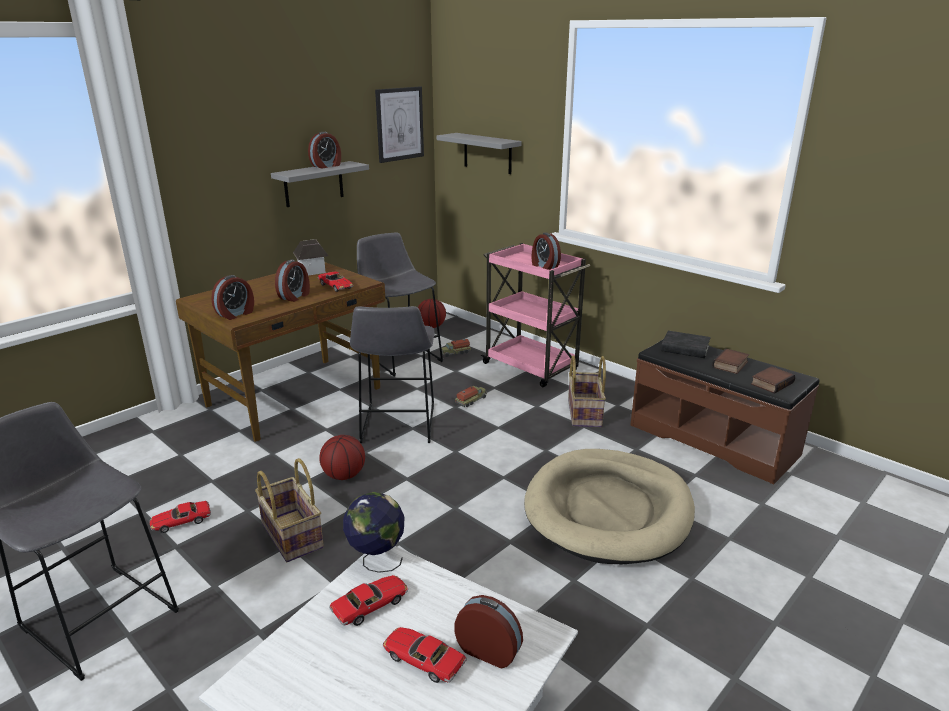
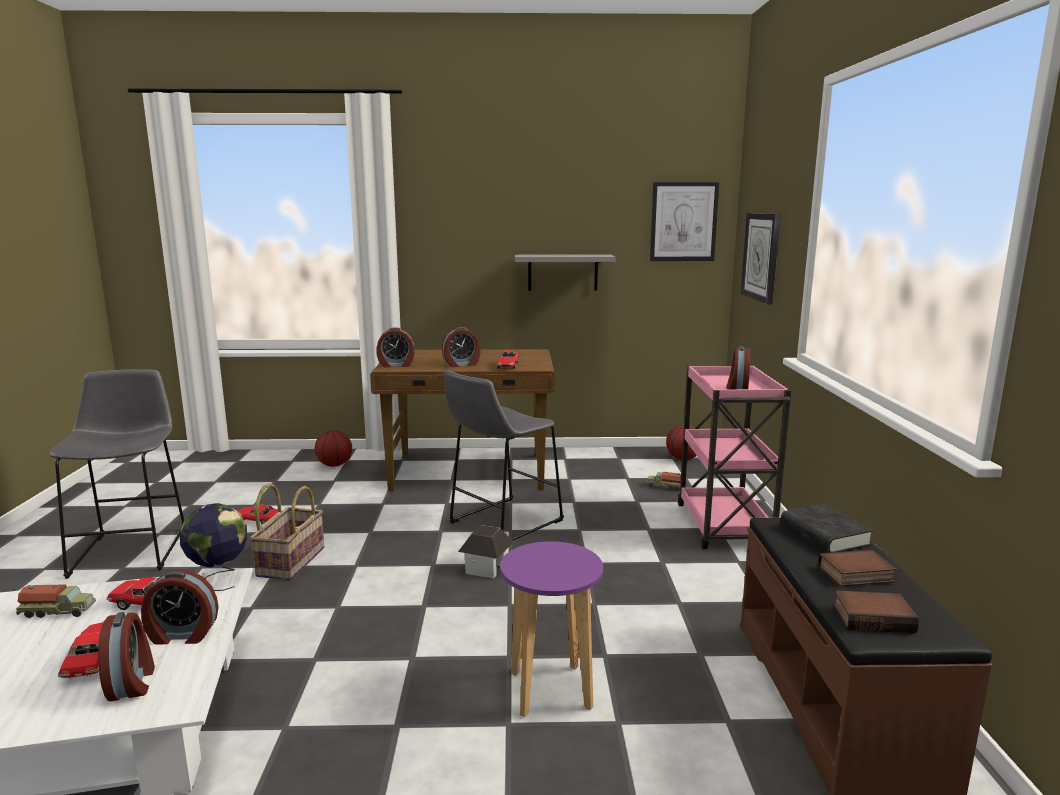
camera: 45 degrees right, 10 degrees down
toy house [293,239,329,275] -> toy house moved to [458,525,513,578]
alarm clock [308,132,341,168] -> alarm clock moved to [141,569,219,645]
basketball [319,435,365,480] -> basketball moved to [315,430,352,467]
grey stool [357,233,444,377] -> none
grey shelf [437,133,522,174] -> wall clock [741,213,781,305]
toy truck [455,386,487,407] -> toy truck moved to [16,584,96,618]
beige dog bed [524,449,695,564] -> purple stool [500,541,603,717]
basket [568,355,606,427] -> none

